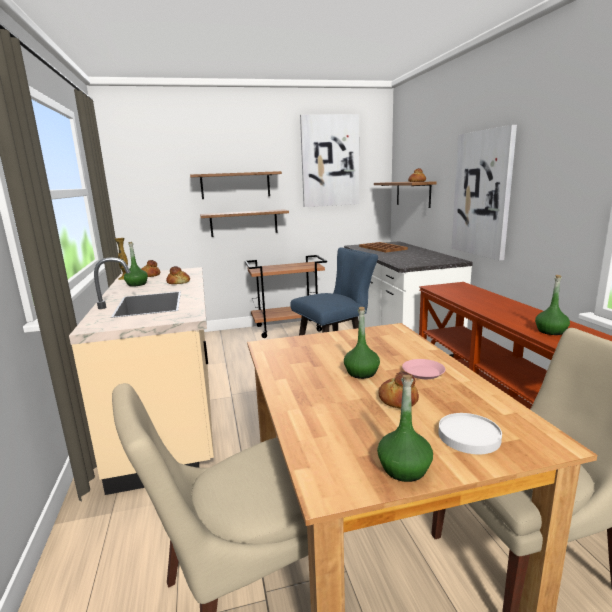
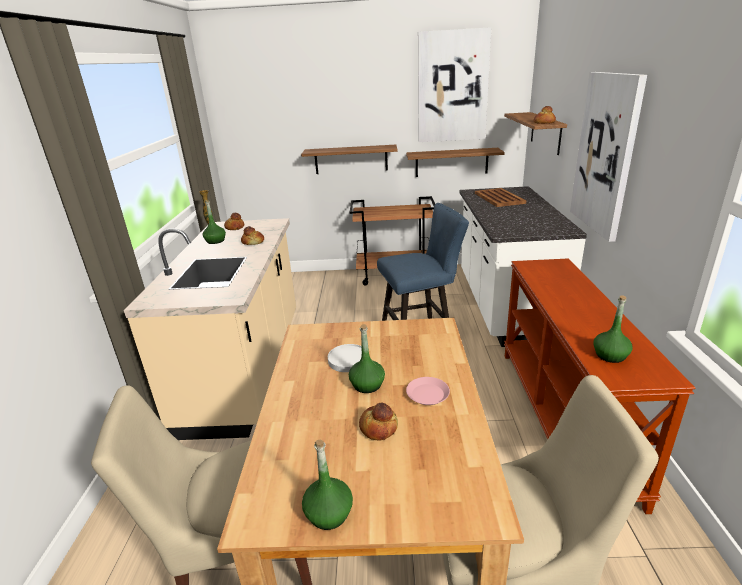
camera: 15 degrees right, 10 degrees up
shelf [190,171,282,199] -> shelf moved to [406,148,505,177]
white plate [438,413,502,454] -> white plate moved to [328,344,362,372]

